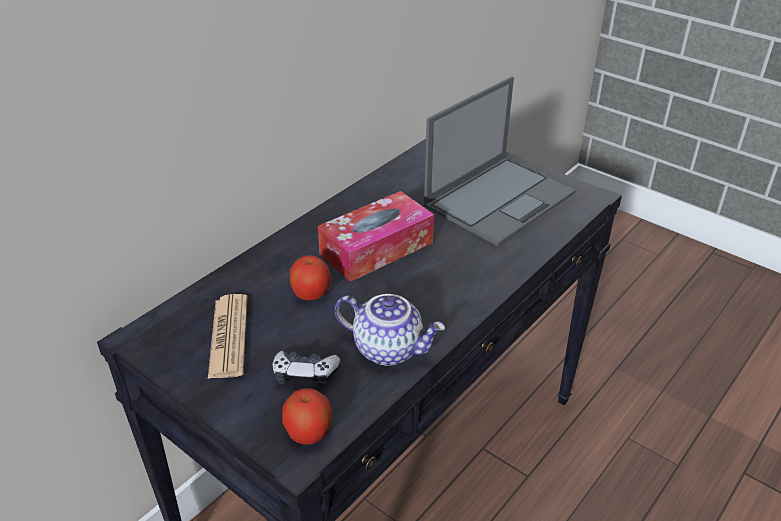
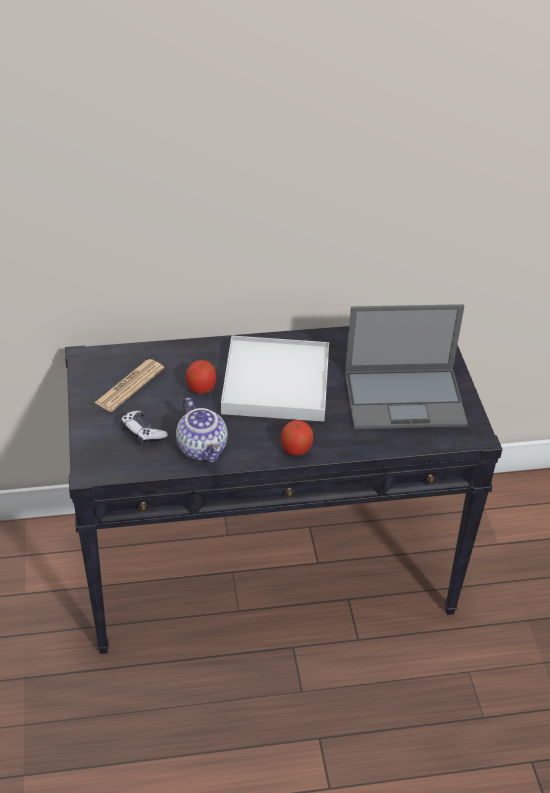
camera: 40 degrees right, 5 degrees up
apple [282,388,332,445] -> apple moved to [281,420,313,456]
tissue box [318,191,434,282] -> white tray [221,336,329,422]

